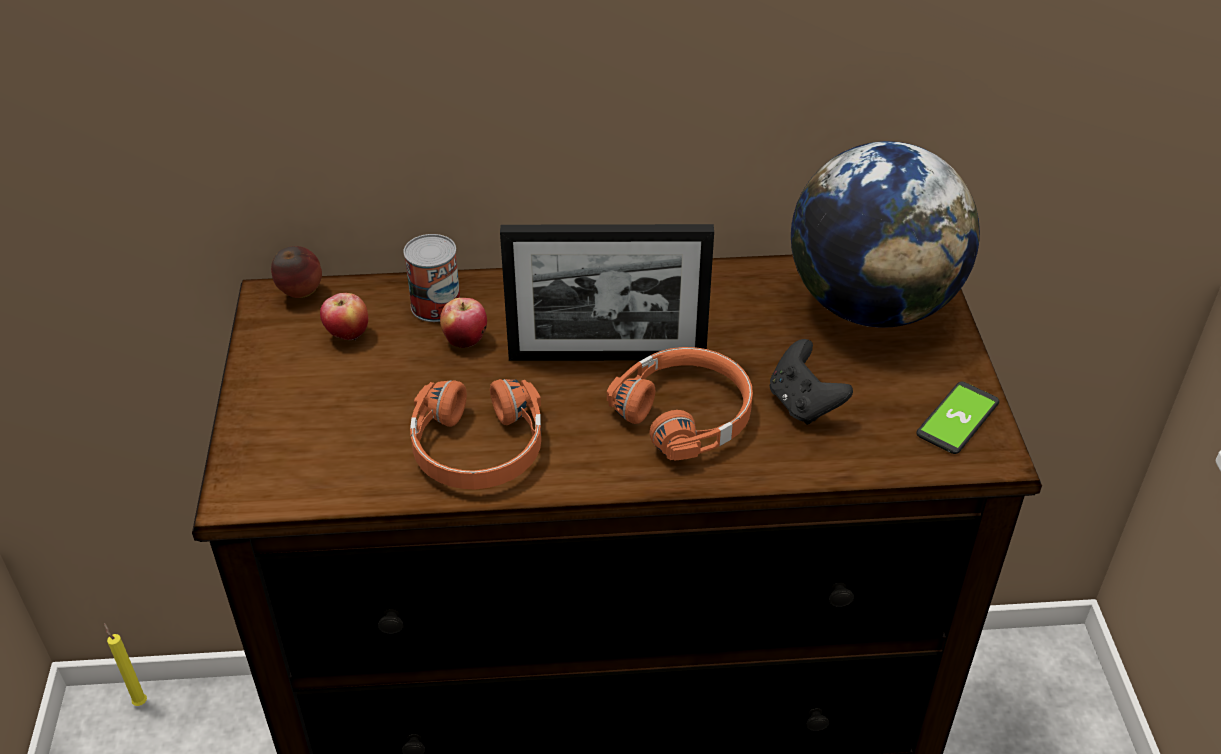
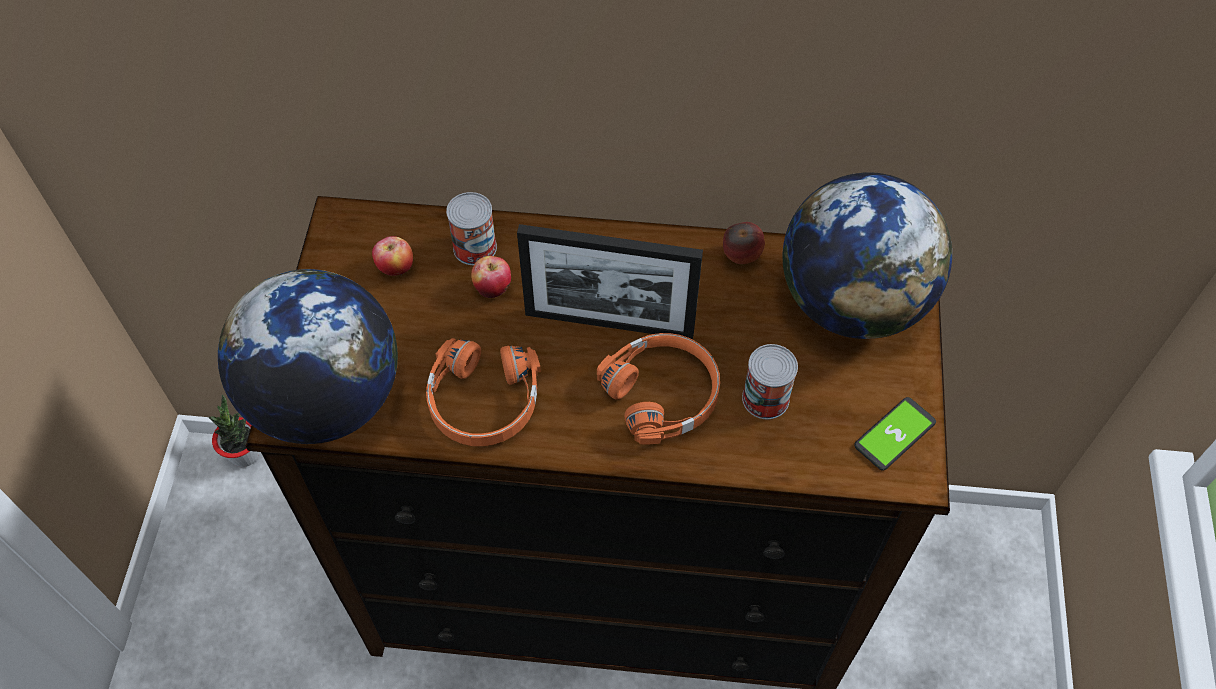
camera: 10 degrees right, 15 degrees up
yellow candle [104,623,147,706] -> potted plant [209,394,259,467]
apple [271,246,322,298] -> apple moved to [723,222,765,264]
black game controller [770,339,853,425] -> can [742,344,798,419]
none -> globe [218,269,398,444]

